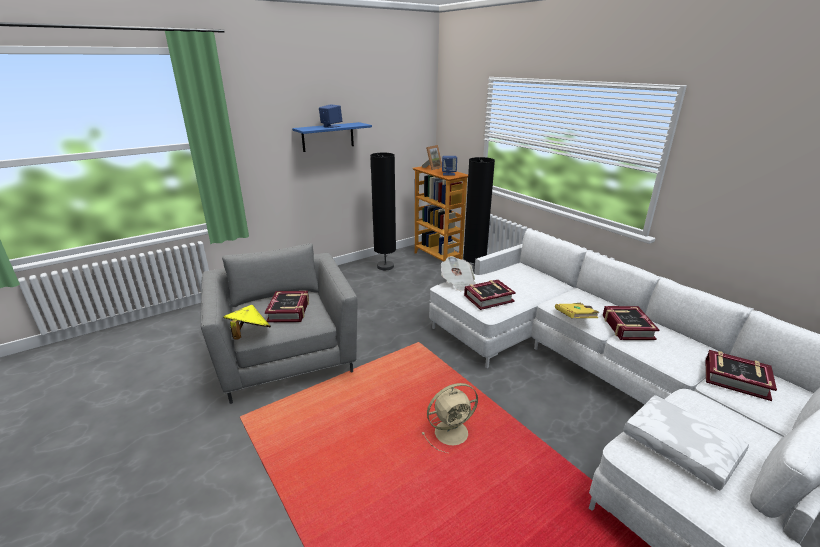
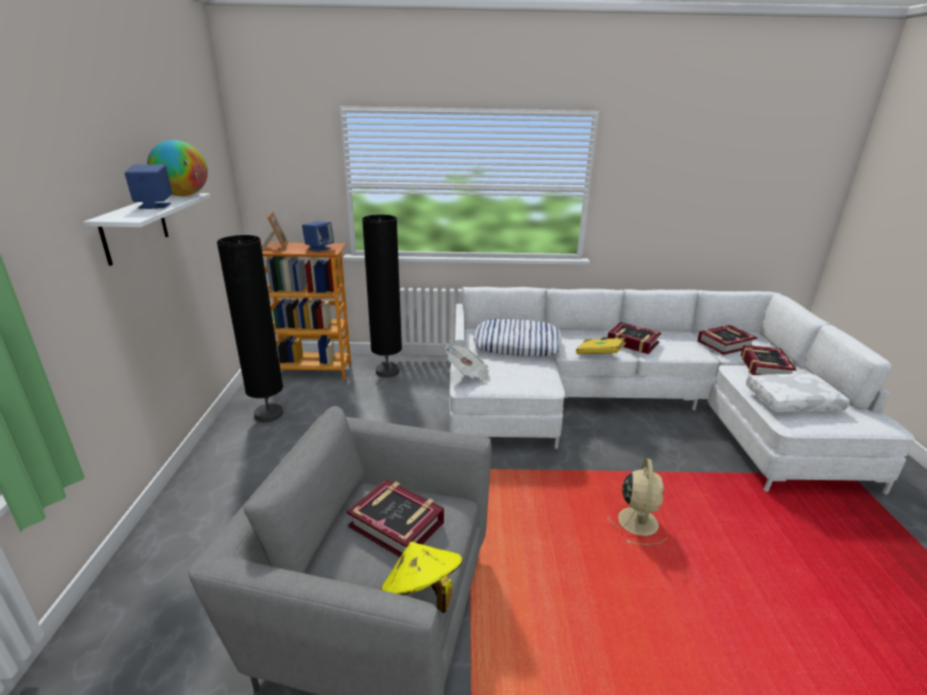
camera: 55 degrees left, 0 degrees up
blue shelf [292,122,372,152] -> white shelf [83,193,211,266]
book [464,280,516,310] -> book moved to [741,345,797,375]
none -> globe [147,140,208,196]
none -> pillow [474,319,562,356]

